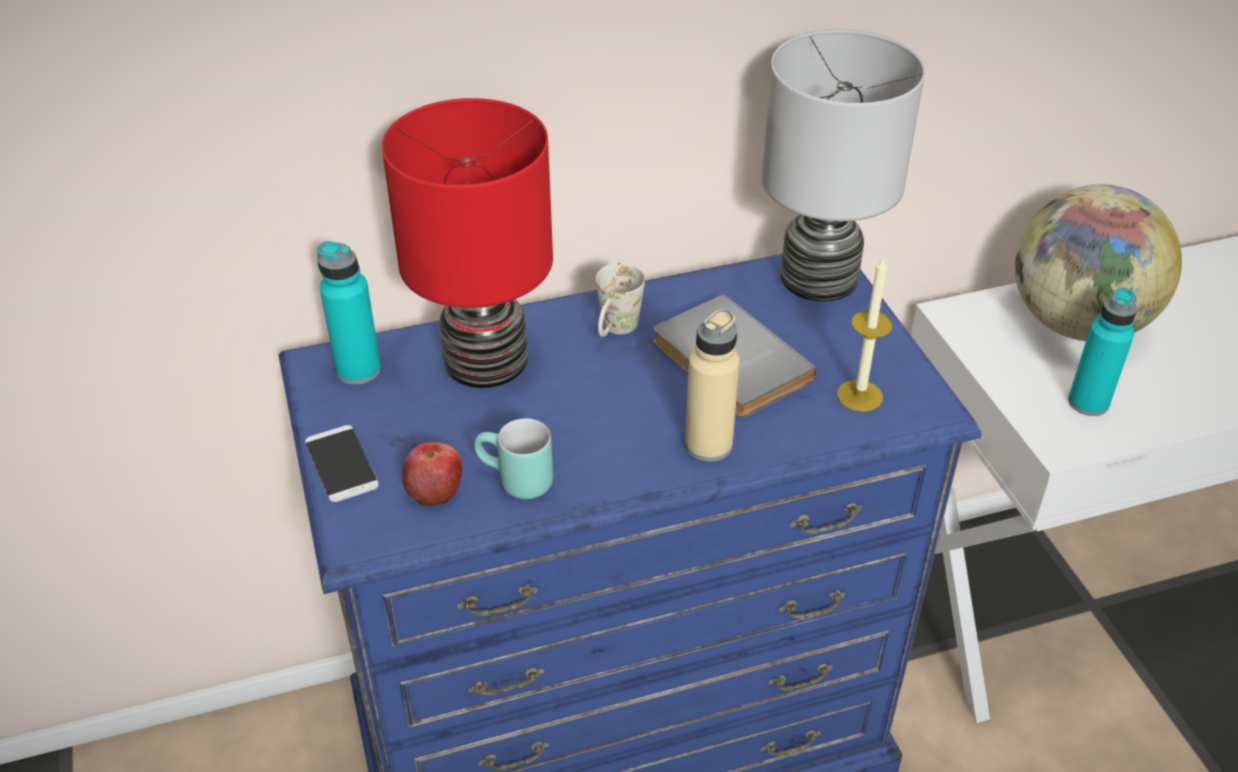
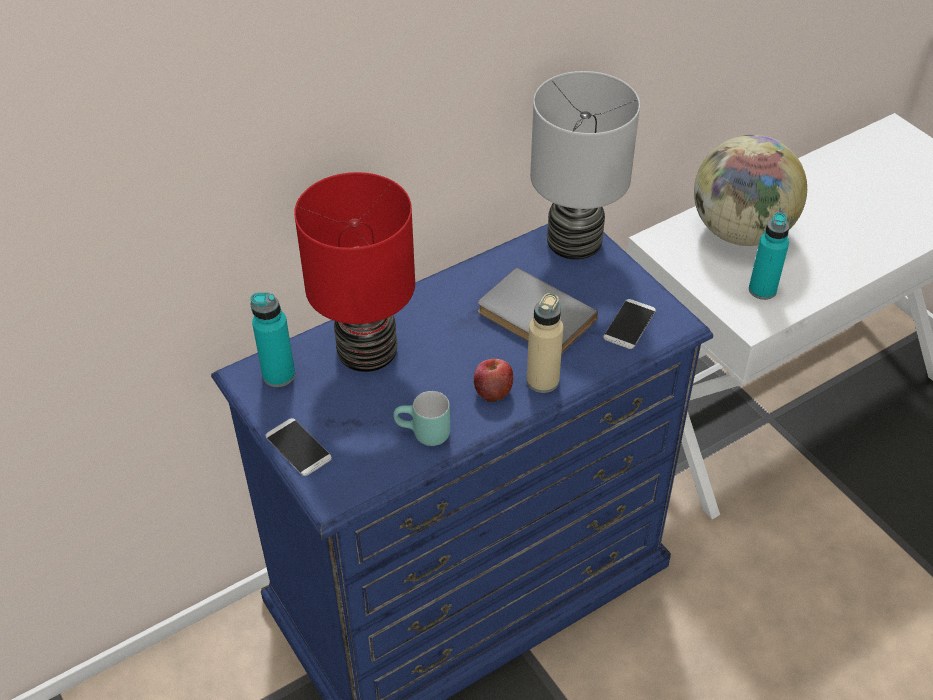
camera: 15 degrees left, 5 degrees up
apple [402,442,462,507] -> apple moved to [474,359,513,402]
white mug [596,263,645,337] -> none
candle [837,256,893,412] -> phone [603,299,656,349]

